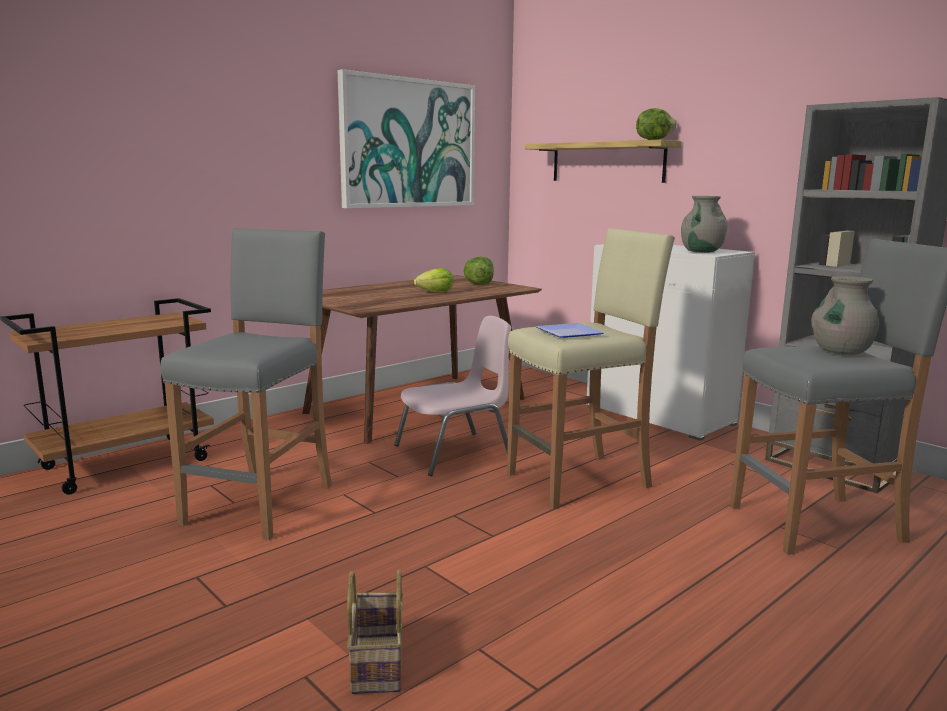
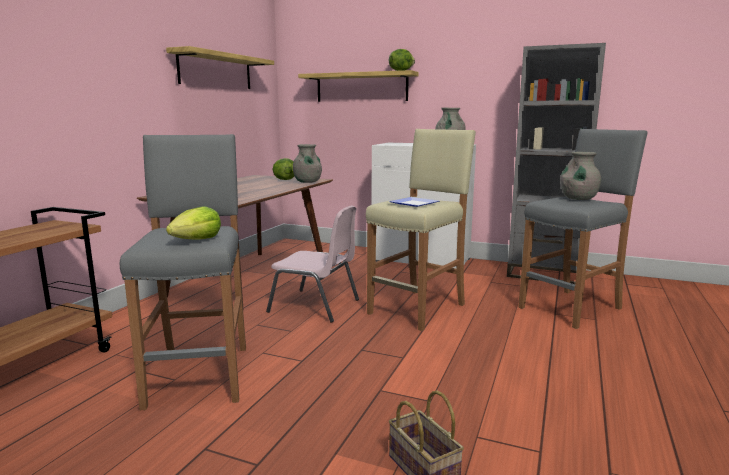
camera: 25 degrees left, 0 degrees up
picture [338,69,475,208] -> shelf [166,46,274,89]
pink chair [394,316,511,476] -> pink chair turned 75 degrees clockwise [266,206,359,322]
lettuce [414,268,453,292] -> lettuce moved to [166,206,221,240]
none -> grey vase [293,144,322,183]

